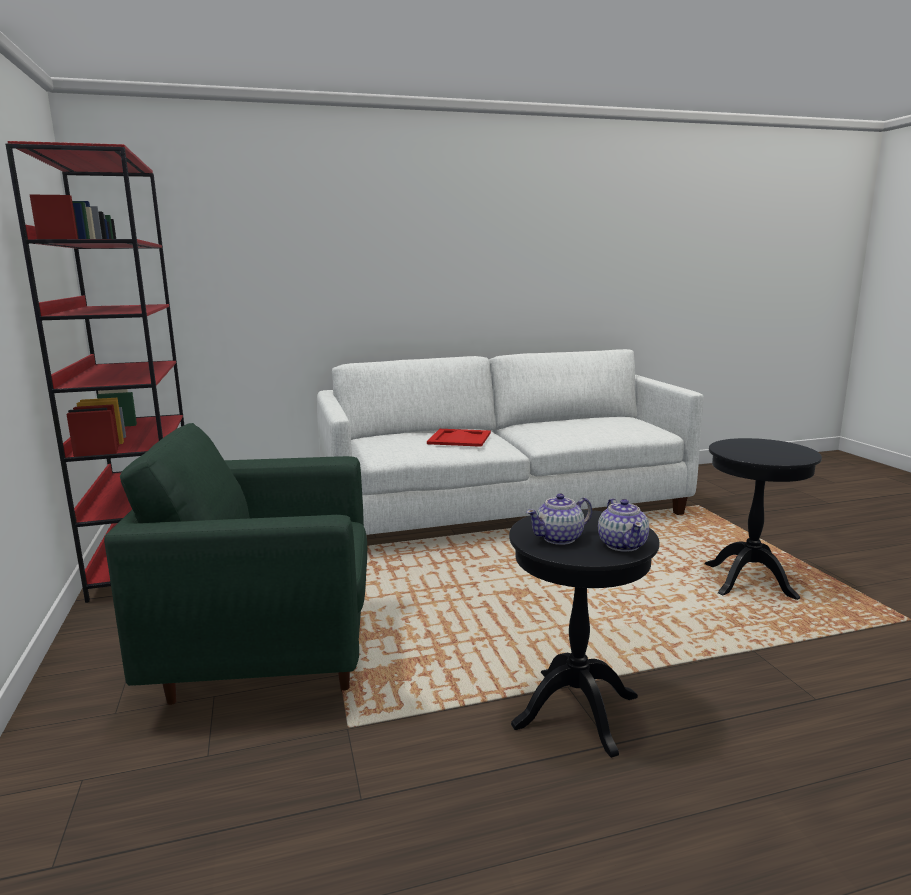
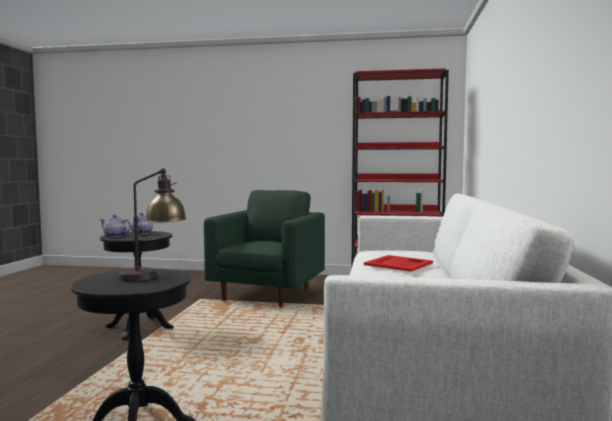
camera: 115 degrees right, 10 degrees down
none -> table lamp [117,168,187,282]

